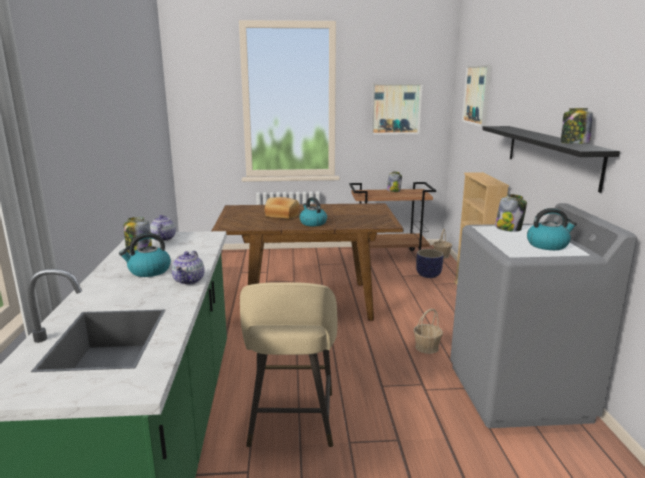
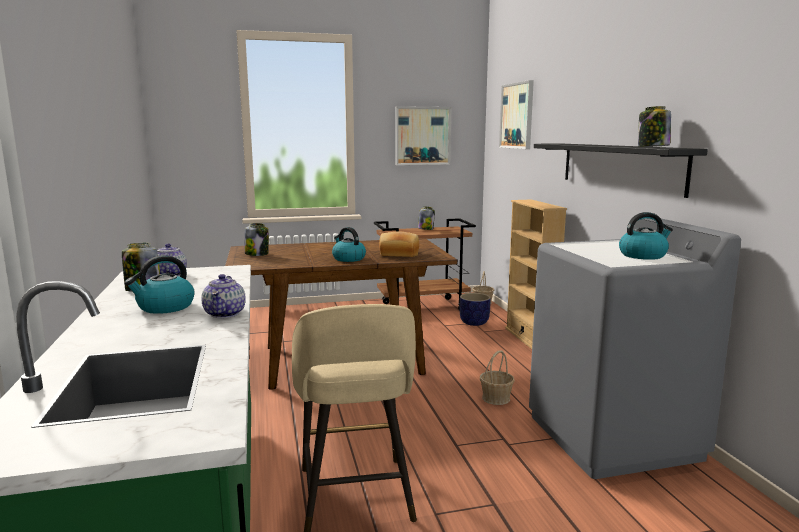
camera: 10 degrees left, 5 degrees down
bread [265,197,300,219] -> bread moved to [379,232,419,257]
jar [495,194,527,232] -> jar moved to [245,223,269,256]

